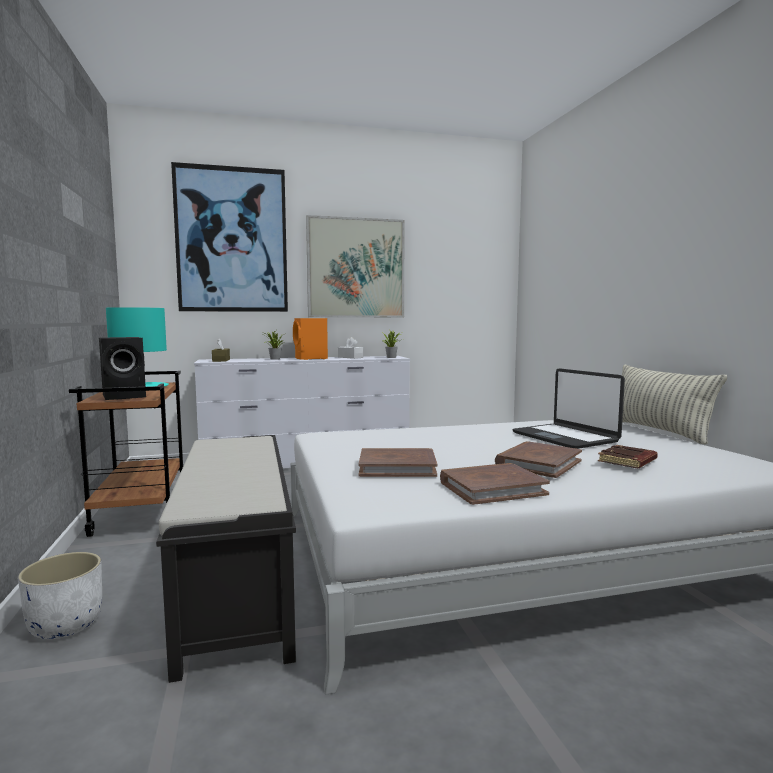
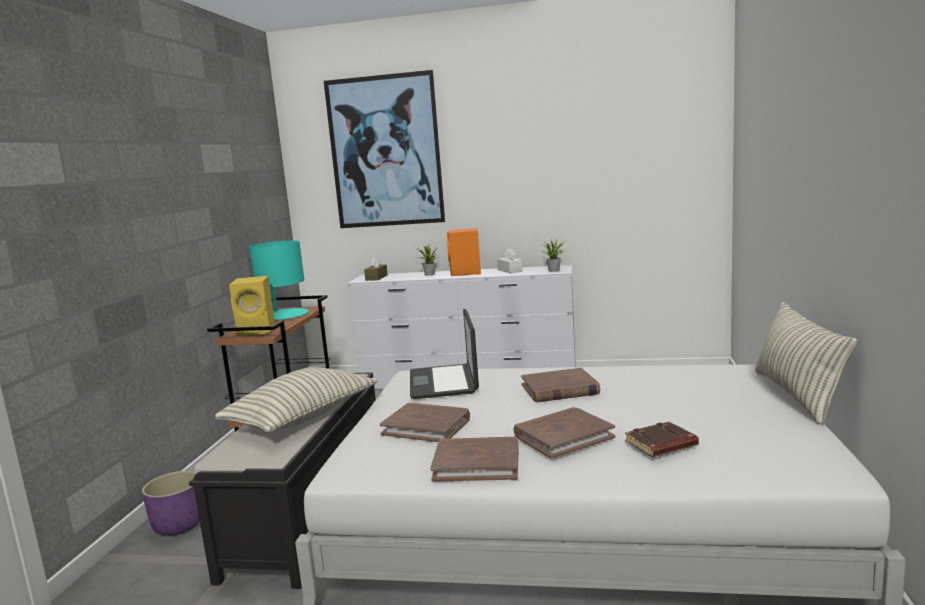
camera: 25 degrees right, 5 degrees up
white planter [18,552,102,639] -> purple planter [142,471,200,536]
black speaker [99,337,146,400] -> yellow speaker [229,276,275,336]
picture [306,215,405,318] -> none
laptop [512,368,625,449] -> laptop moved to [410,309,479,399]
none -> pillow [215,367,378,433]
none -> brown book [521,368,600,402]

